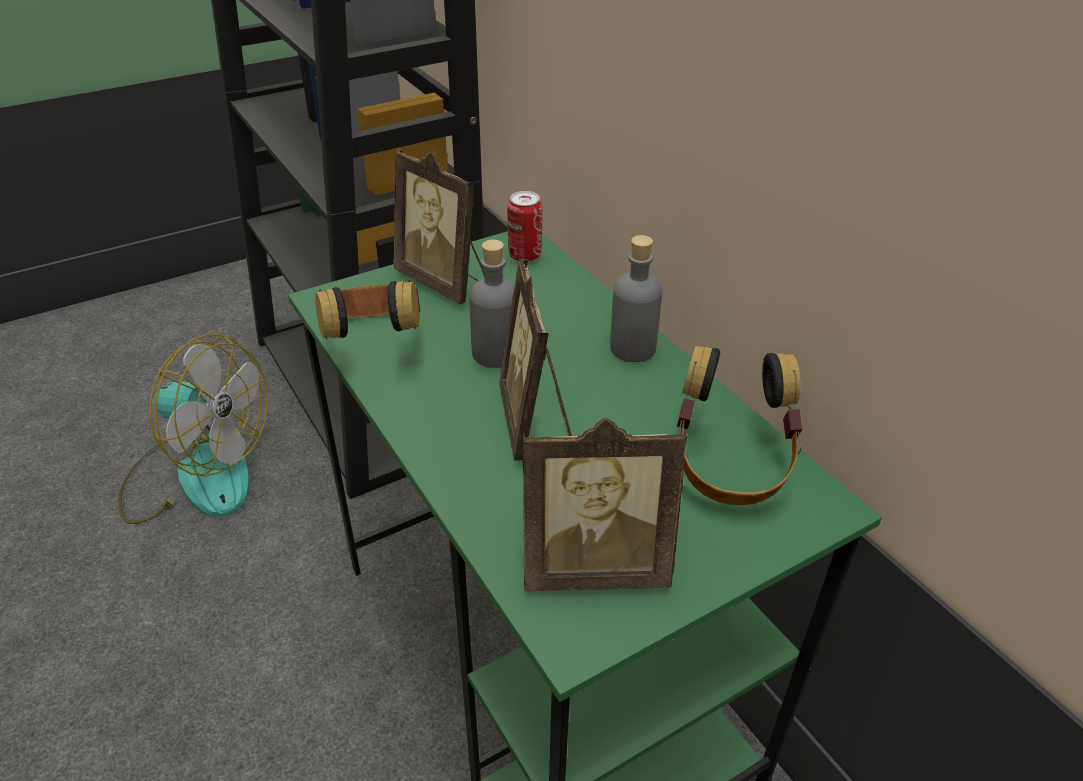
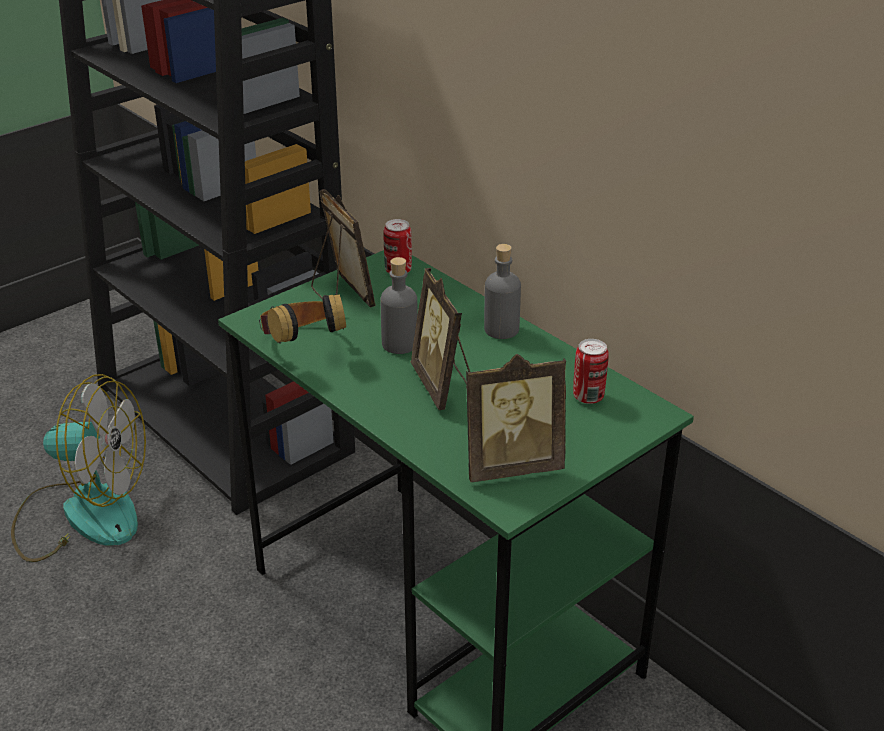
camera: 10 degrees left, 5 degrees down
picture frame [394,150,484,305] -> picture frame turned 150 degrees counterclockwise [311,189,376,308]
headphones [677,346,802,505] -> can [573,339,609,404]

